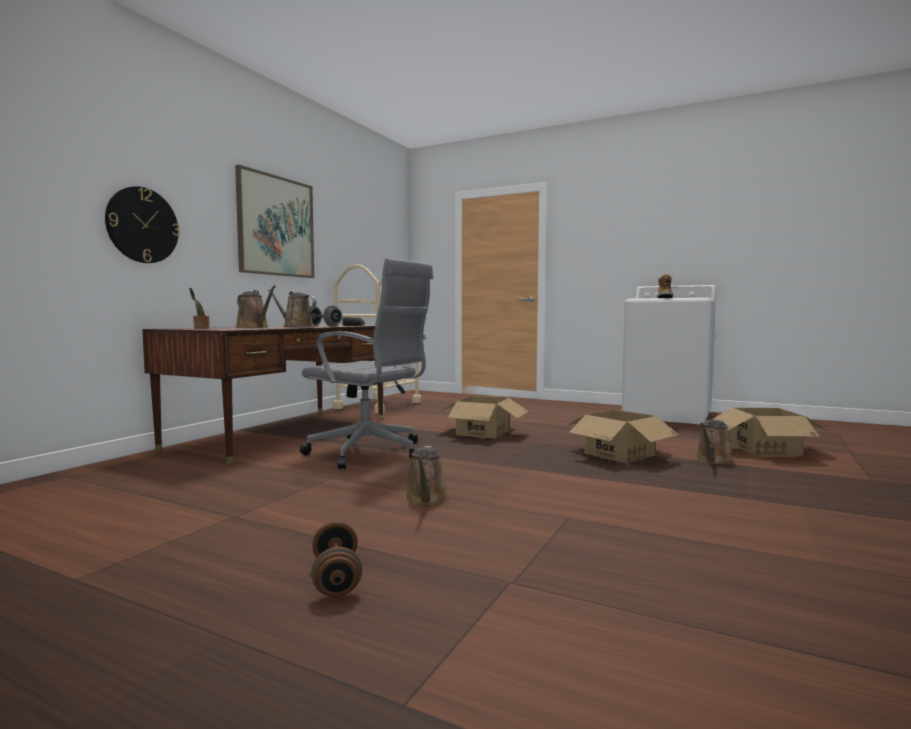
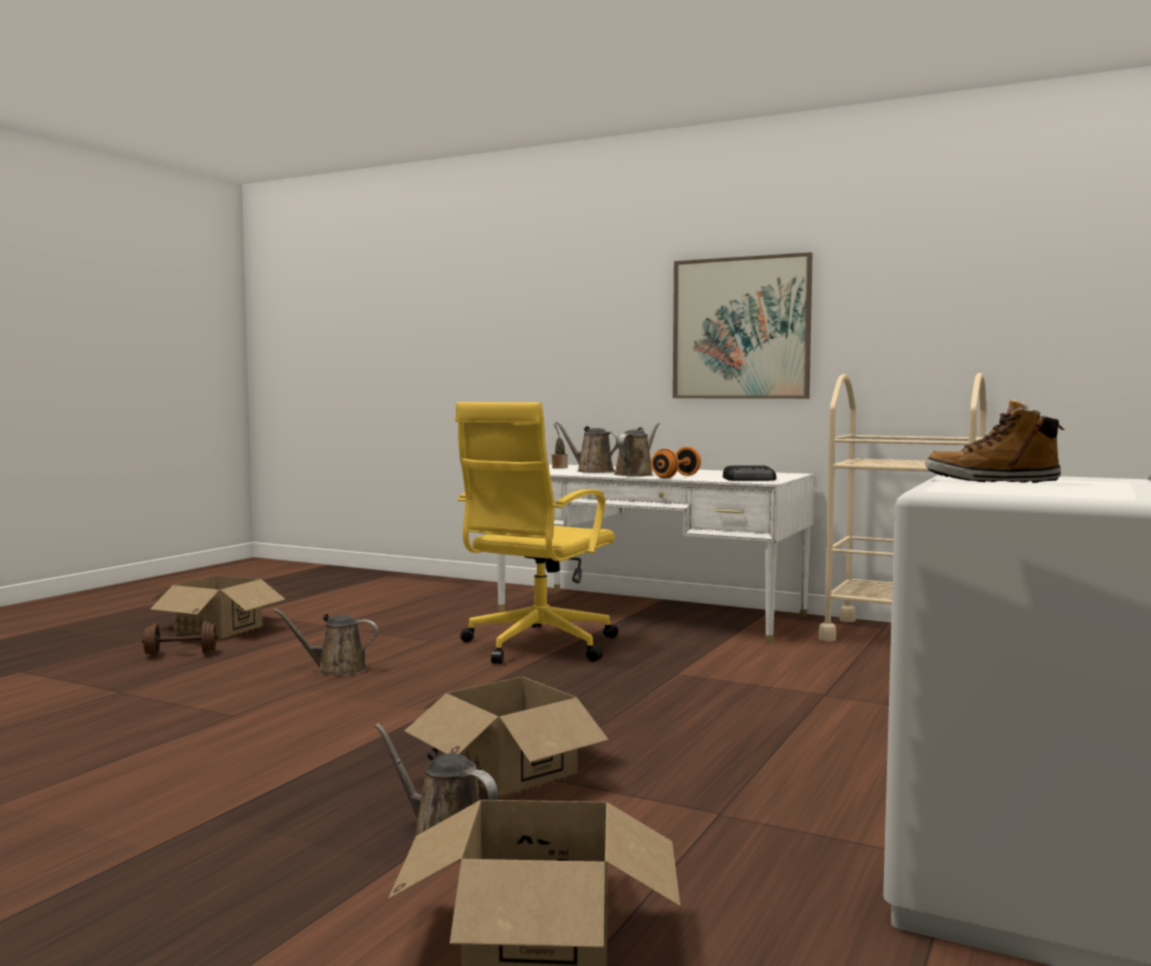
camera: 90 degrees right, 0 degrees up
wall clock [105,186,180,263] -> none
brown desk [142,325,383,464] -> white desk [497,464,815,644]
brown watering can [236,285,276,328] -> brown watering can turned 90 degrees clockwise [555,422,619,473]
grey office chair [299,258,433,469] -> yellow office chair [455,402,618,664]
grey dumbbell [310,306,342,327] -> orange dumbbell [651,447,701,479]
cardboard box [437,396,529,439] -> cardboard box moved to [150,575,286,639]

